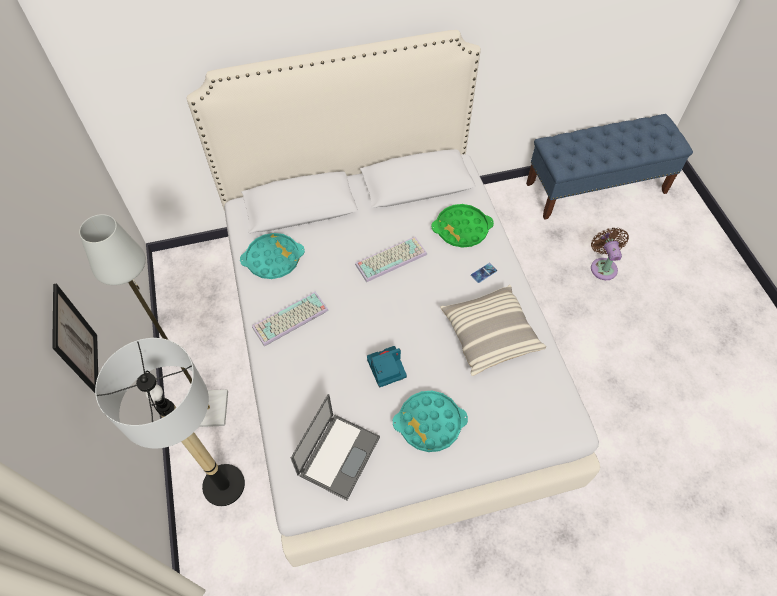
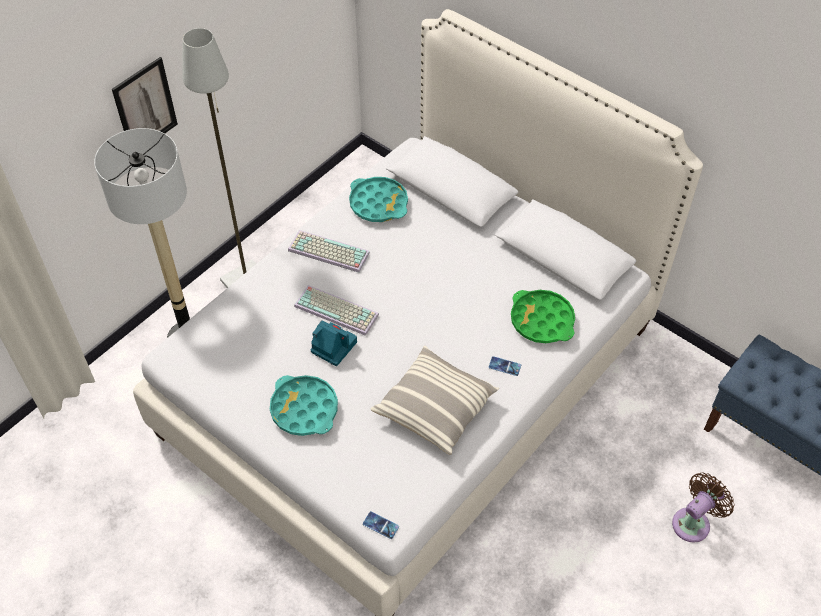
camera: 55 degrees right, 5 degrees down
laptop [291,394,380,500] -> none
keyboard [355,237,427,282] -> keyboard moved to [294,285,379,336]
none -> phone [363,511,399,539]

